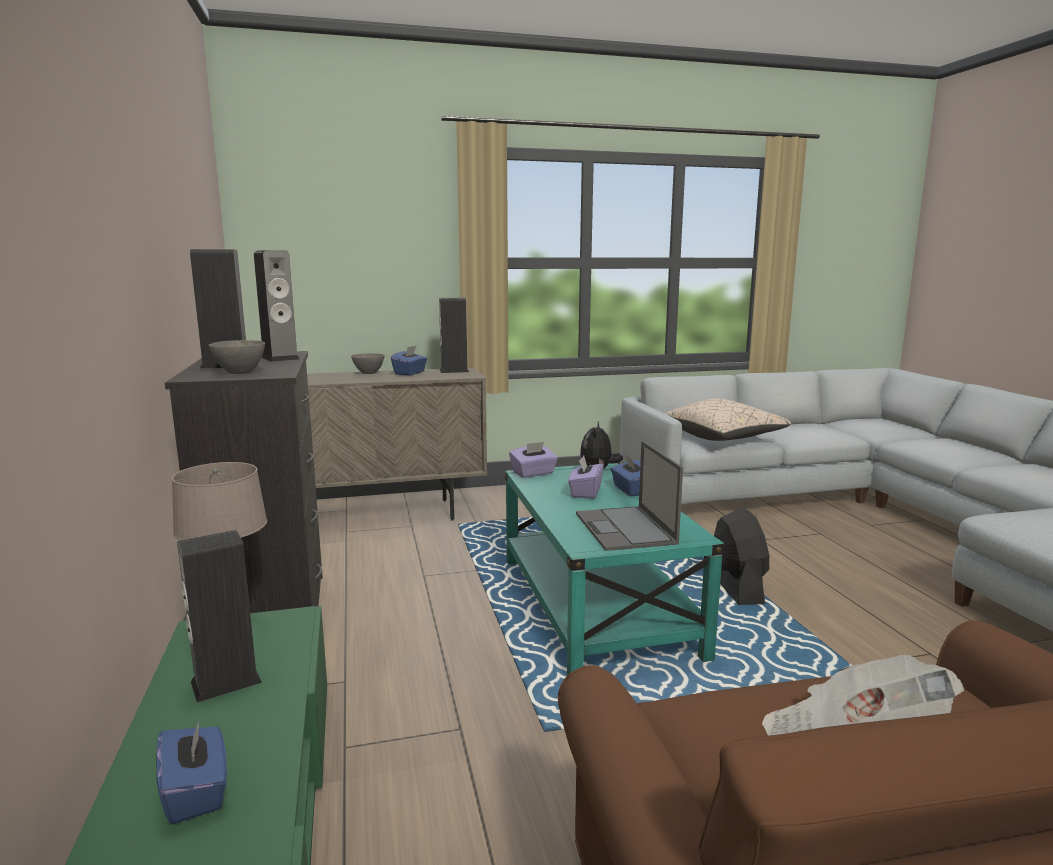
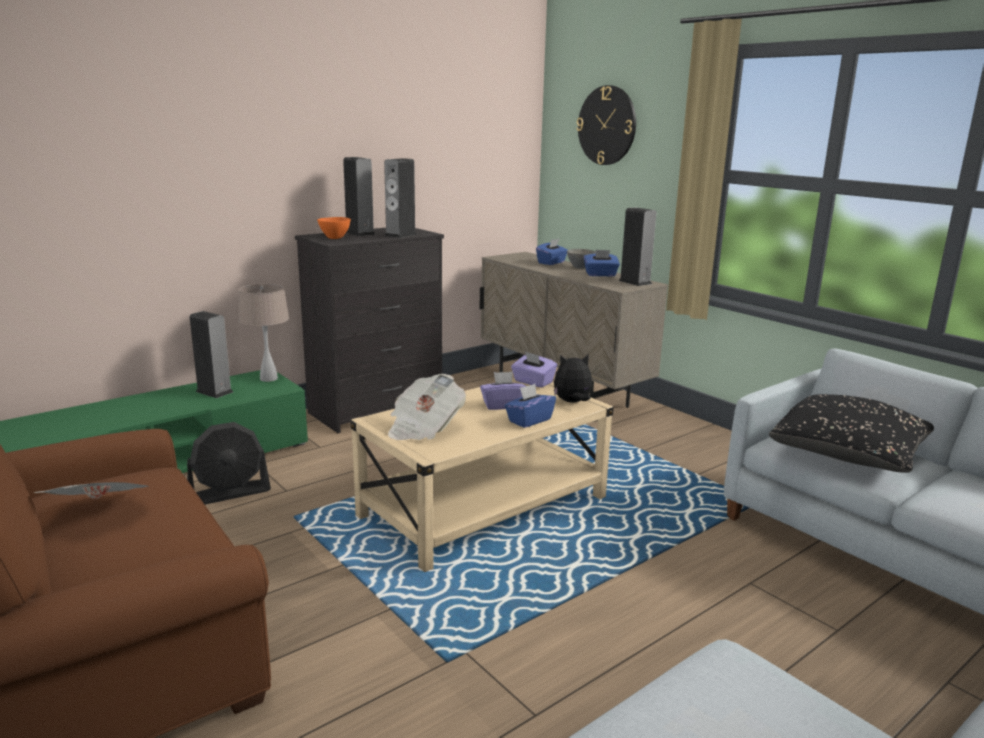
camera: 65 degrees right, 5 degrees up
blue tissue box [156,717,227,824] -> blue tissue box moved to [536,239,568,265]
grey bowl [208,340,265,374] -> orange bowl [317,217,351,239]
turquoise coffee table [504,463,724,675] -> beige coffee table [351,378,614,572]
laptop [576,441,683,551] -> newspaper [388,374,466,440]
beige pillow [664,398,791,441] -> black pillow [769,394,934,473]
black fan [714,508,769,605] -> black fan moved to [187,422,271,505]
none -> wall clock [577,85,636,165]

